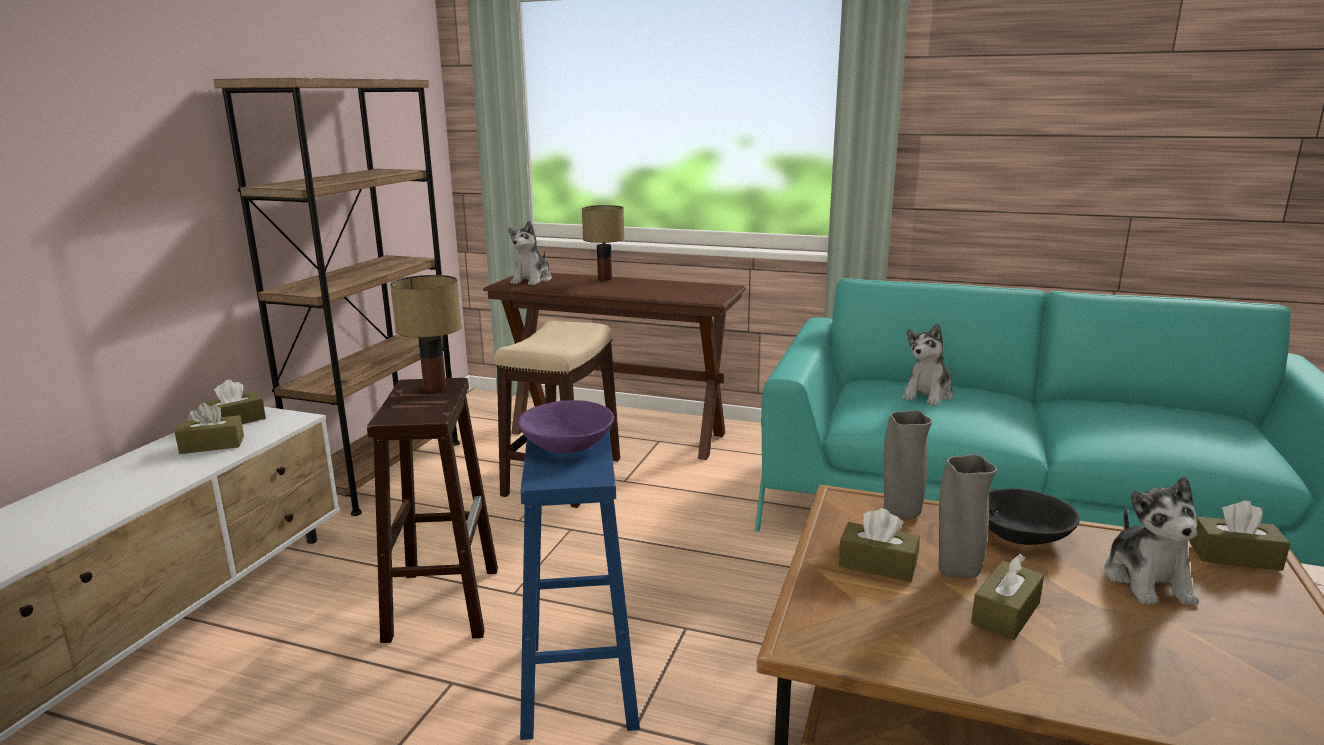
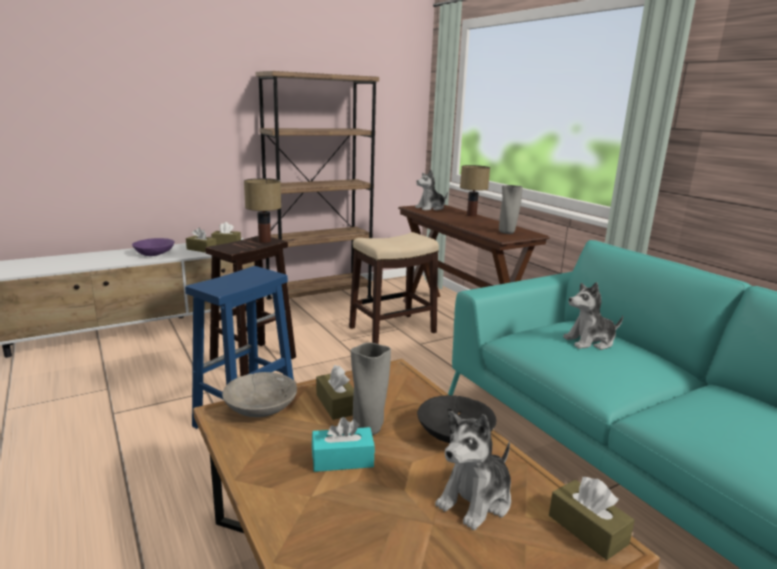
camera: 40 degrees right, 0 degrees up
purple bowl [518,400,614,453] -> purple bowl moved to [132,238,175,256]
grey vase [884,410,932,519] -> grey vase moved to [499,185,522,234]
brown tissue box [971,554,1044,640] -> turquoise tissue box [312,417,375,472]
none -> grey bowl [222,372,297,417]

